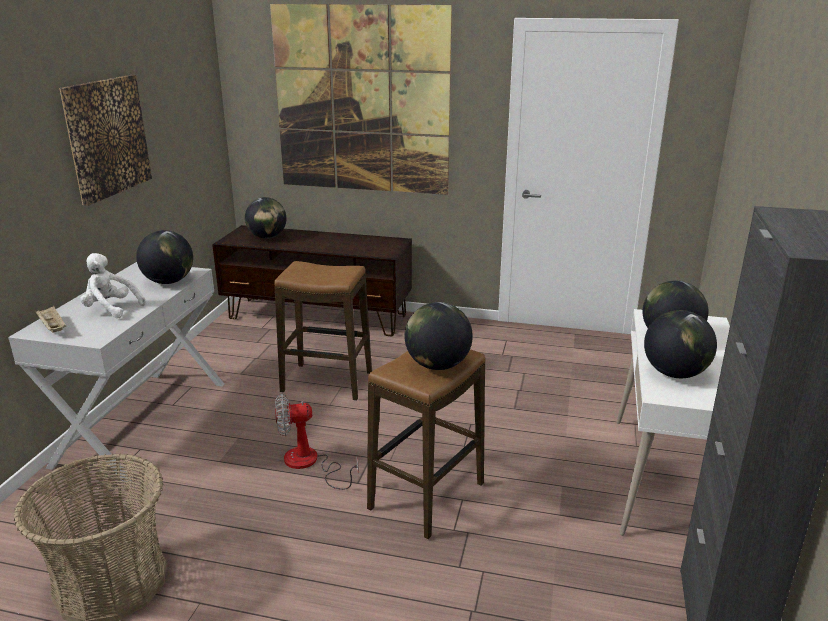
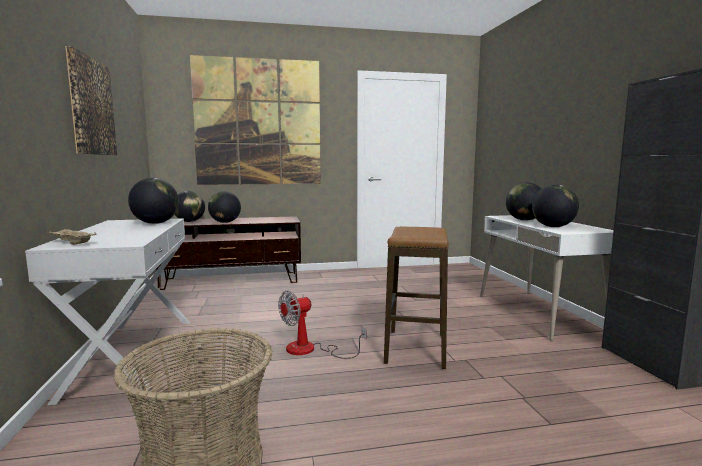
camera: 25 degrees left, 15 degrees down
white plush toy [80,253,145,318] -> none
stool [274,261,372,401] -> none
globe [405,302,473,370] -> globe moved to [208,191,241,223]

